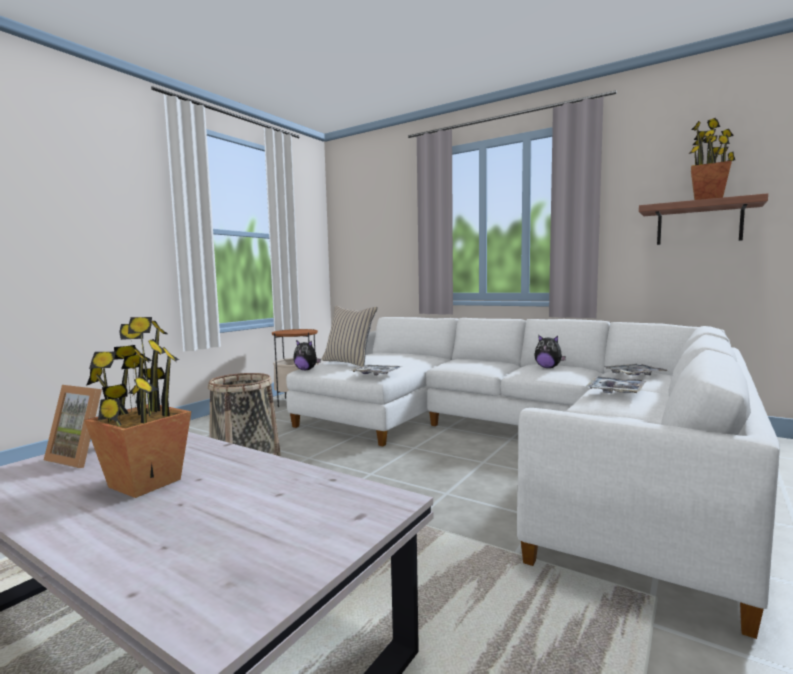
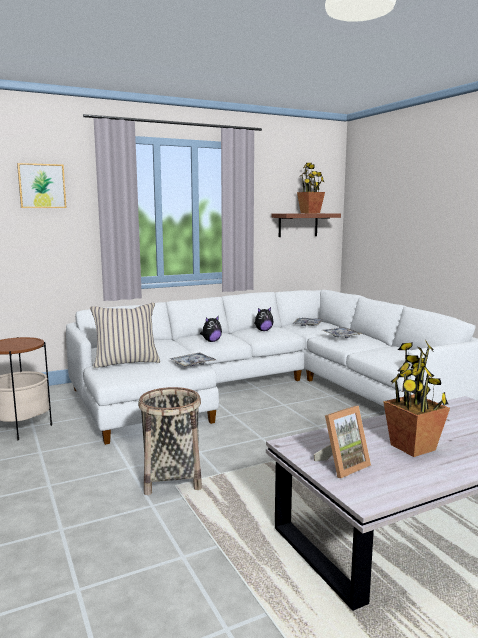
camera: 60 degrees left, 5 degrees up
plush toy [293,340,321,370] -> plush toy moved to [200,316,222,342]
none -> picture [17,163,66,208]

